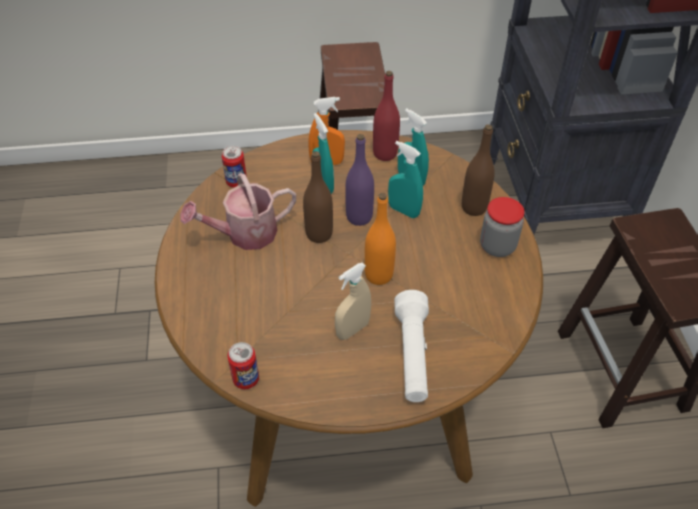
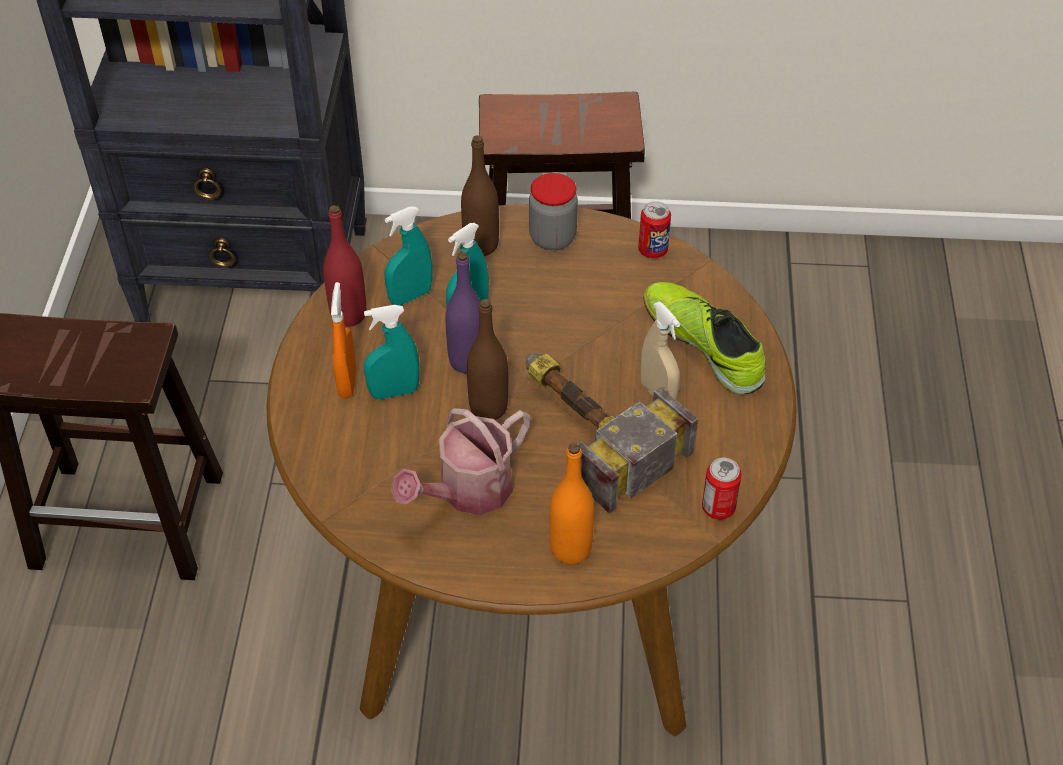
camera: 80 degrees left, 0 degrees up
watering can [180,173,296,250] -> watering can turned 60 degrees clockwise [391,408,531,515]
can [222,146,247,188] -> can moved to [638,201,671,259]
orange bottle [365,193,396,285] -> orange bottle moved to [549,443,594,564]
white flashlight [394,290,429,402] -> shoe [644,282,766,395]
none -> hammer [526,353,698,514]

